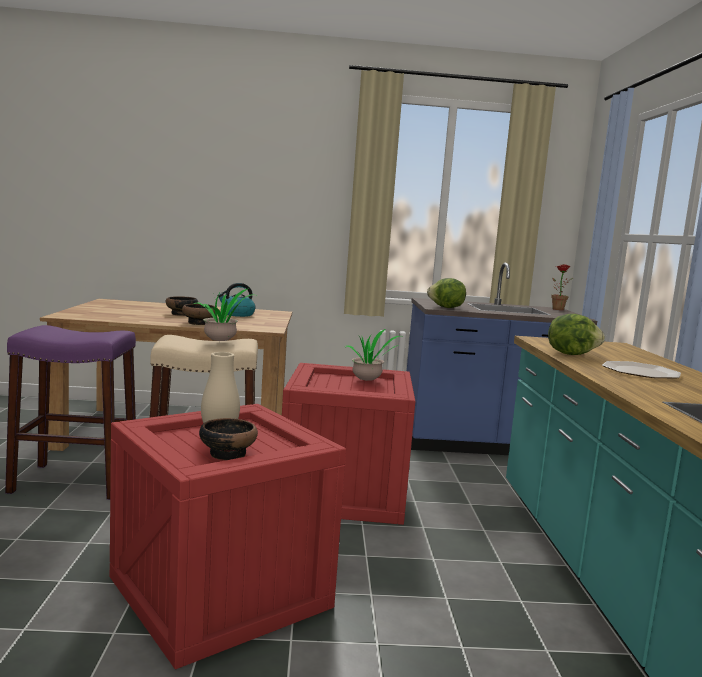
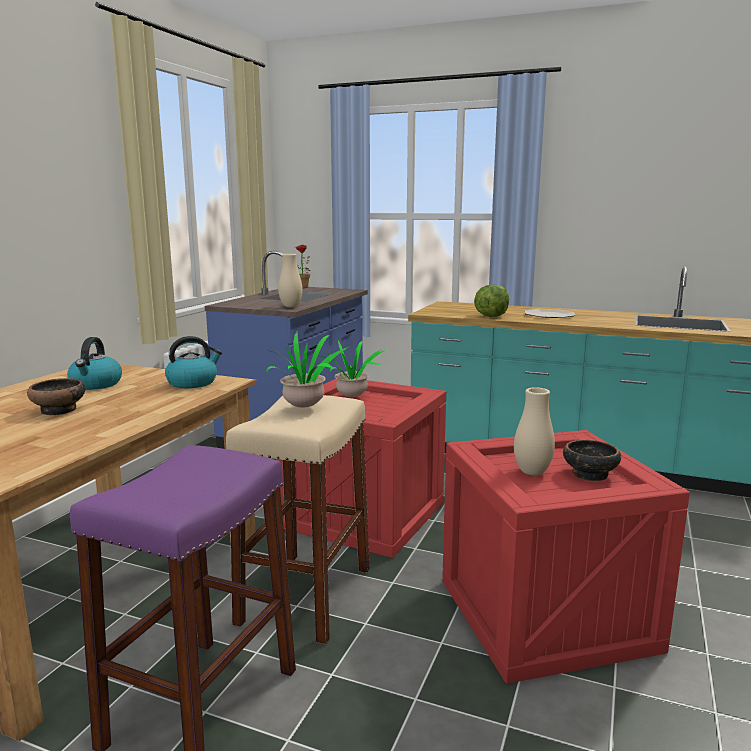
camera: 65 degrees left, 5 degrees up
bowl [182,304,215,325] -> none
lettuce [427,278,466,308] -> beige vase [278,254,303,308]
none -> kettle [165,336,222,388]

